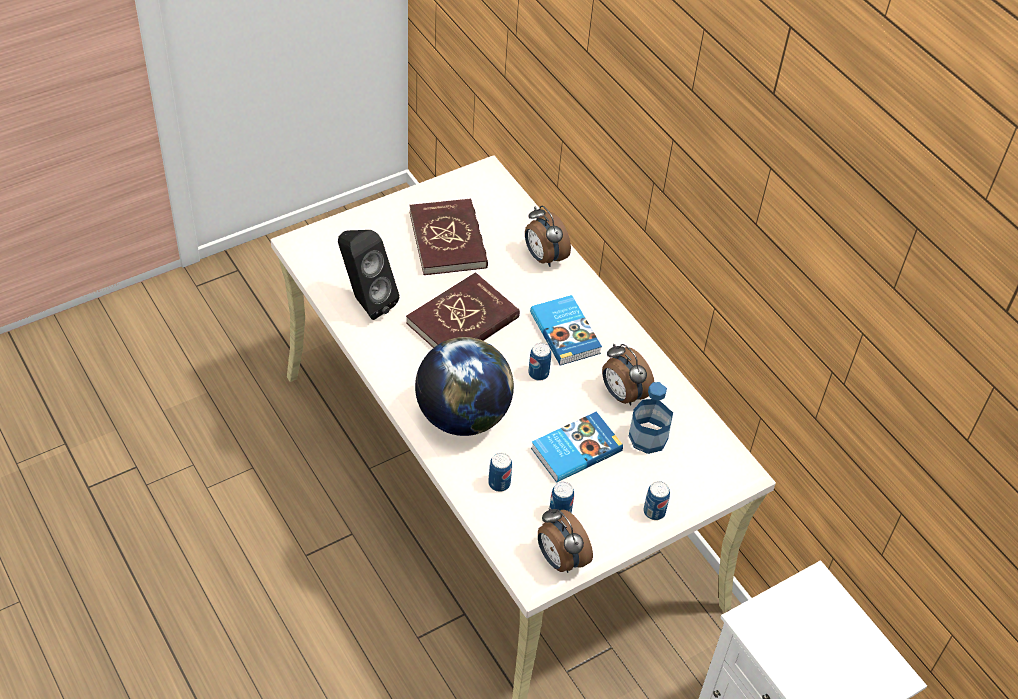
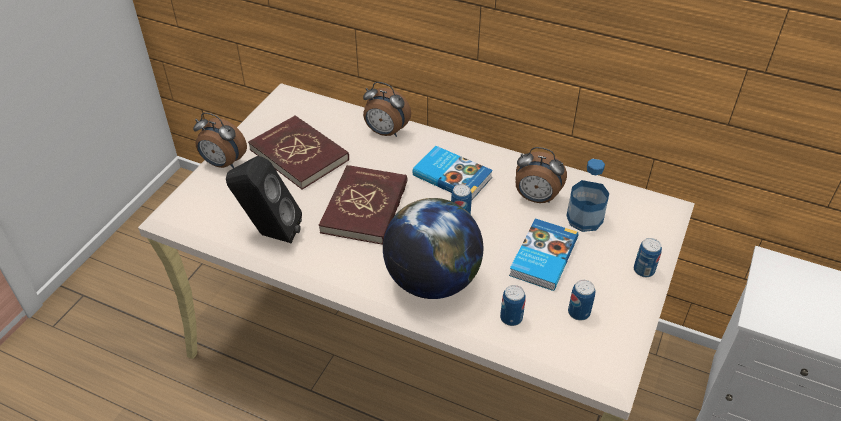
camera: 30 degrees left, 5 degrees down
alarm clock [538,507,593,573] -> alarm clock moved to [193,112,247,168]

